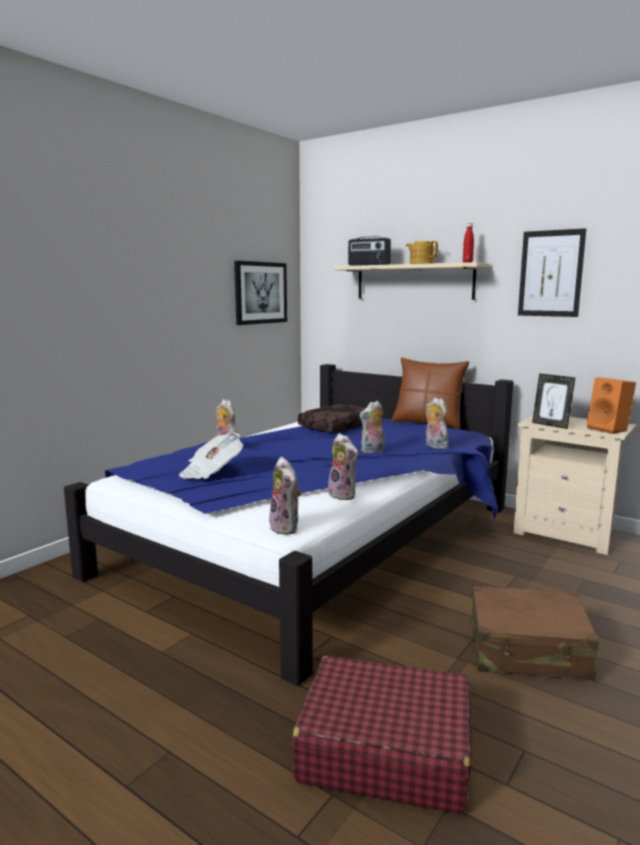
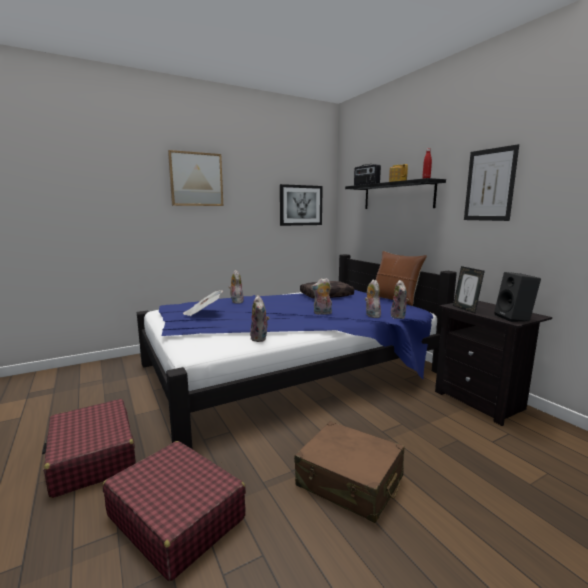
camera: 25 degrees right, 0 degrees up
plush toy [269,457,301,535] -> plush toy moved to [391,280,409,319]
beige shelf [333,262,490,300] -> black shelf [345,178,446,209]
beige nightstand [513,415,636,555] -> black nightstand [435,301,552,426]
orange speaker [587,377,636,434] -> black speaker [494,272,541,322]
none -> red suitcase [42,399,136,498]
none -> picture [168,150,223,206]

